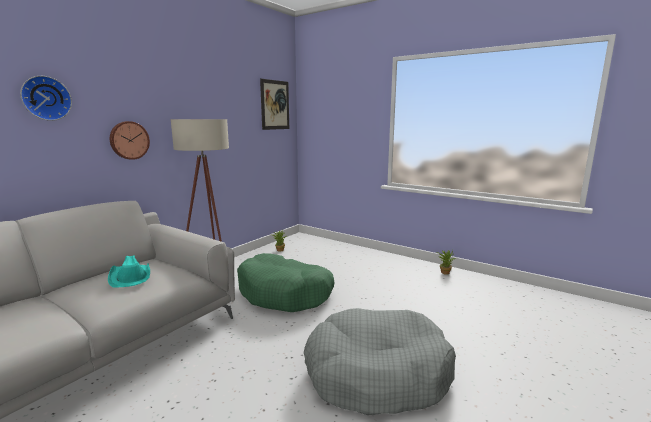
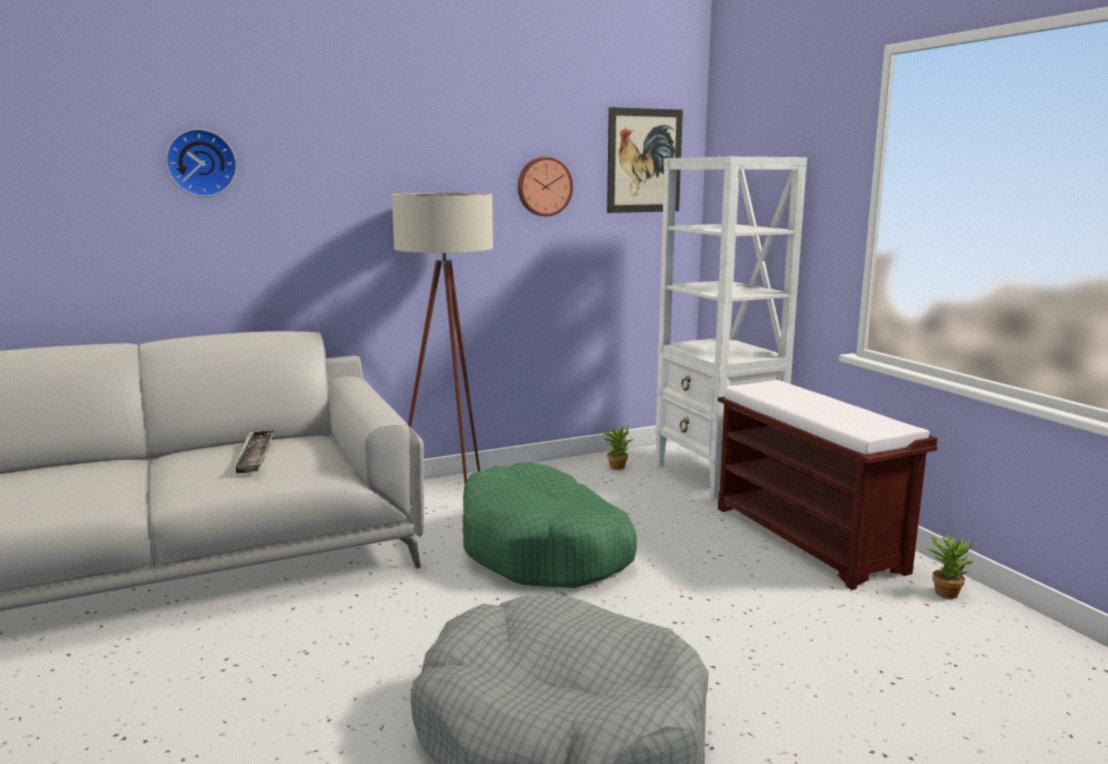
camera: 30 degrees right, 0 degrees up
turquoise hat [108,255,150,287] -> tray [233,429,275,473]
wall clock [110,121,150,160] -> wall clock moved to [518,157,573,216]
none -> white bookcase [655,157,807,499]
none -> brown bench [718,380,938,590]

